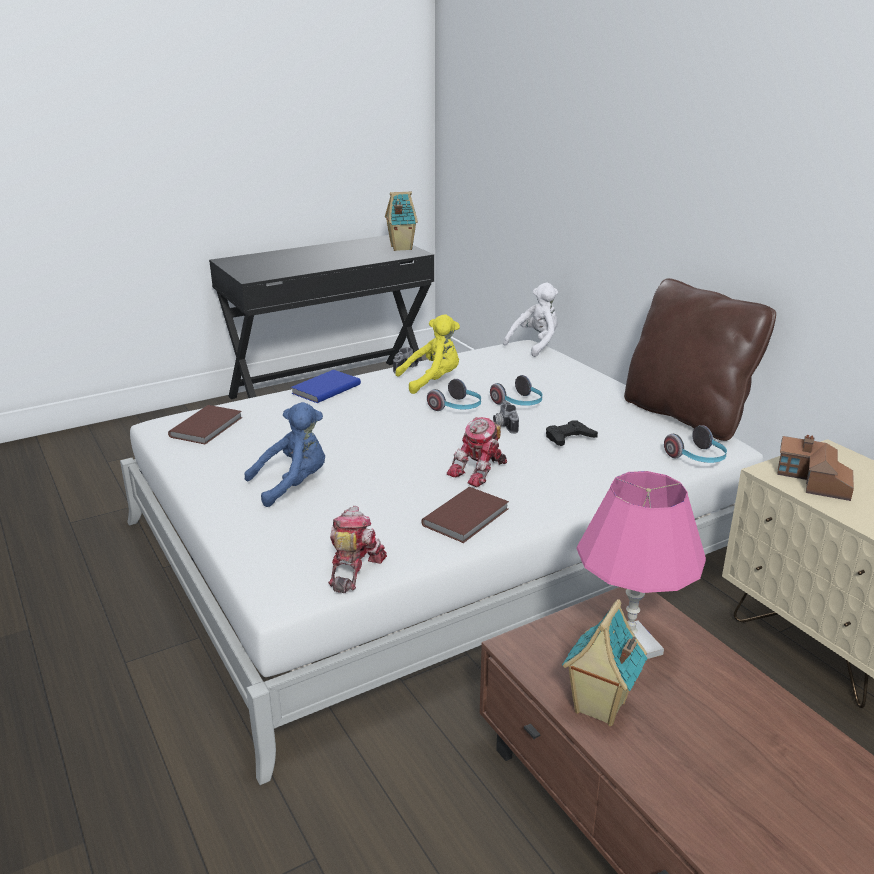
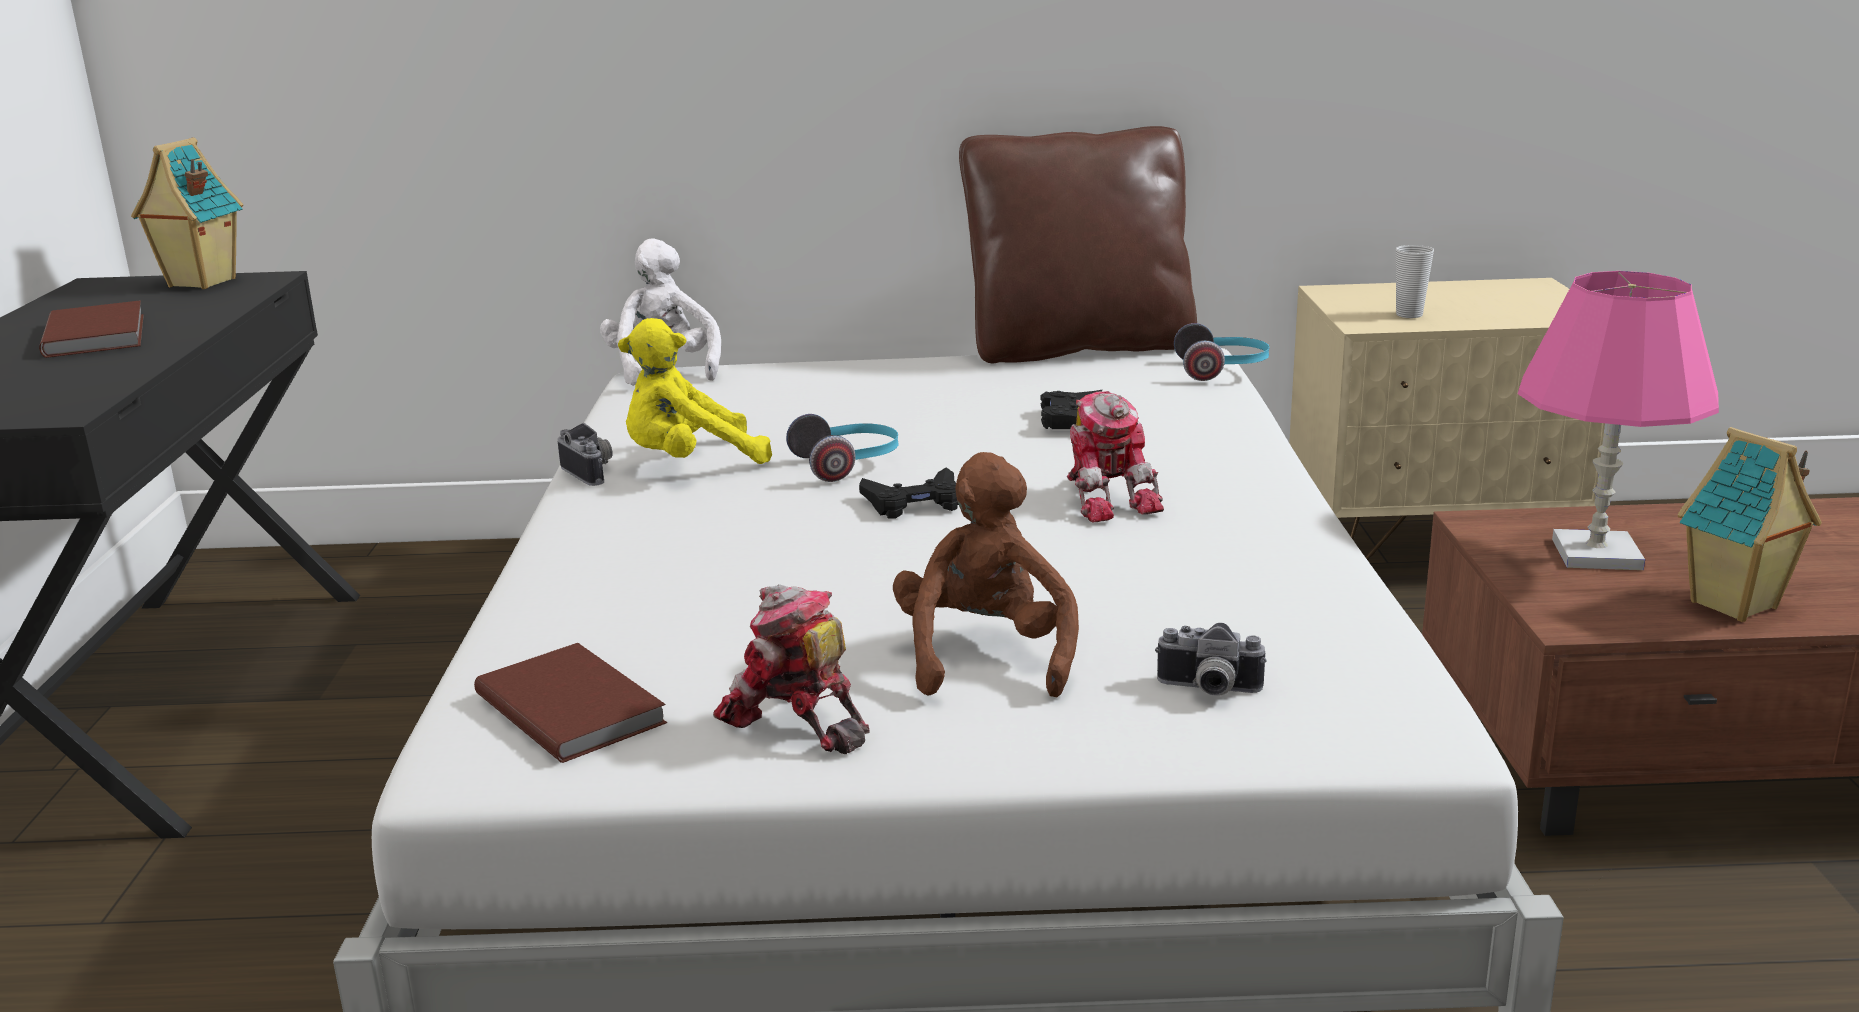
camera: 60 degrees left, 5 degrees down
blue plush toy [244,402,325,507] -> brown plush toy [893,452,1079,697]
blue book [291,370,361,403] -> none
toy robot [328,506,387,593] -> toy robot moved to [713,584,870,754]
yellow plush toy [395,314,460,394] -> yellow plush toy turned 120 degrees counterclockwise [618,318,772,464]
brown book [421,487,509,543] -> brown book moved to [39,300,144,358]
headphones [490,375,543,406] -> none
camera [493,401,519,434] -> camera moved to [1155,623,1267,696]
toy house [777,435,854,501] -> cup [1396,245,1434,318]
none -> black game controller [859,467,959,519]

